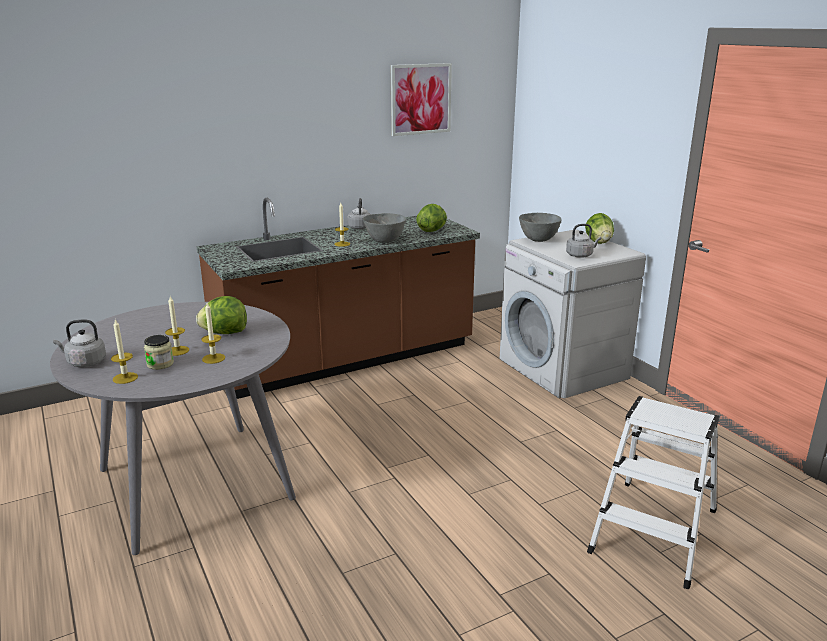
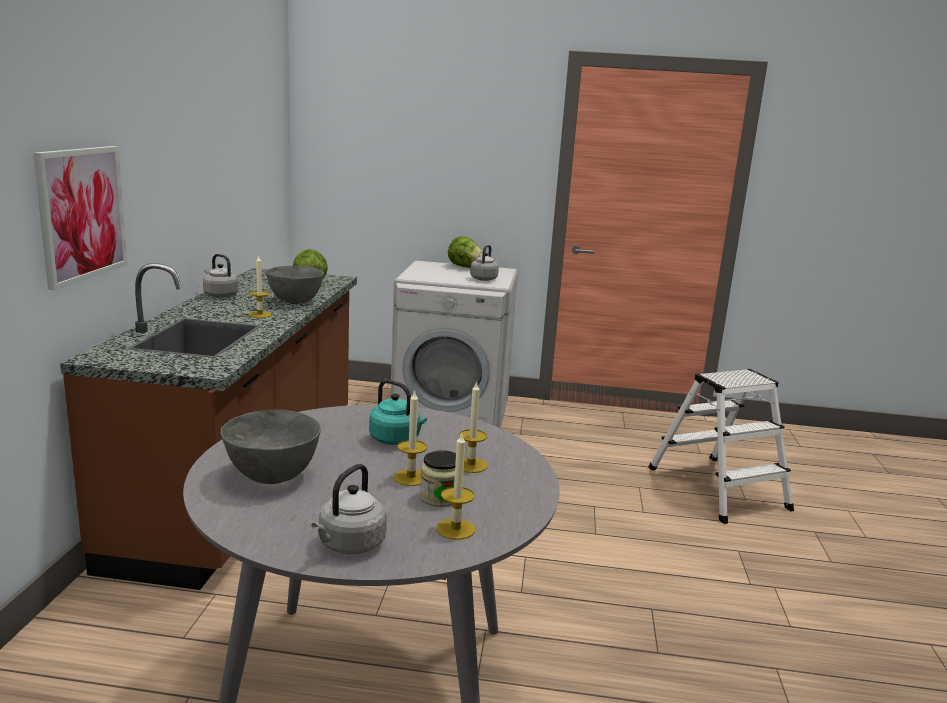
camera: 55 degrees left, 5 degrees down
lettuce [196,296,247,334] -> turquoise kettle [369,379,427,445]
picture [391,63,452,136] -> picture moved to [33,146,128,290]
grey bowl [519,213,562,242] -> grey bowl moved to [221,410,321,484]

